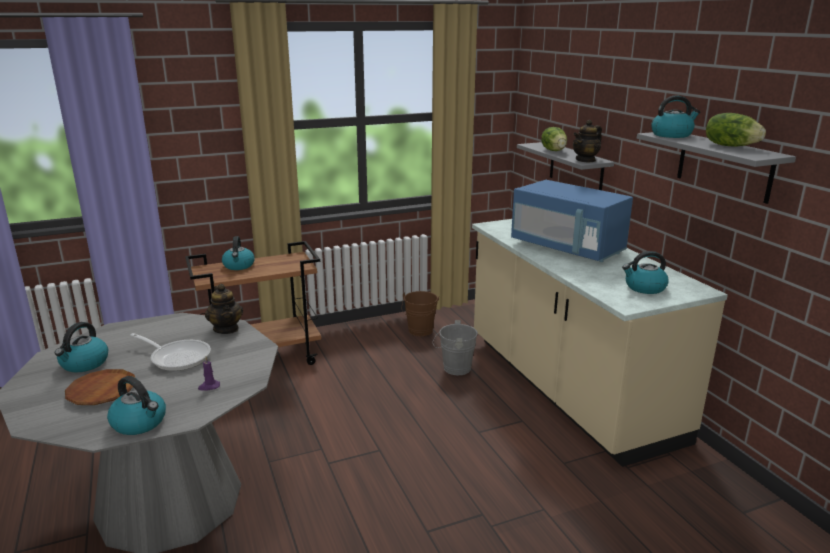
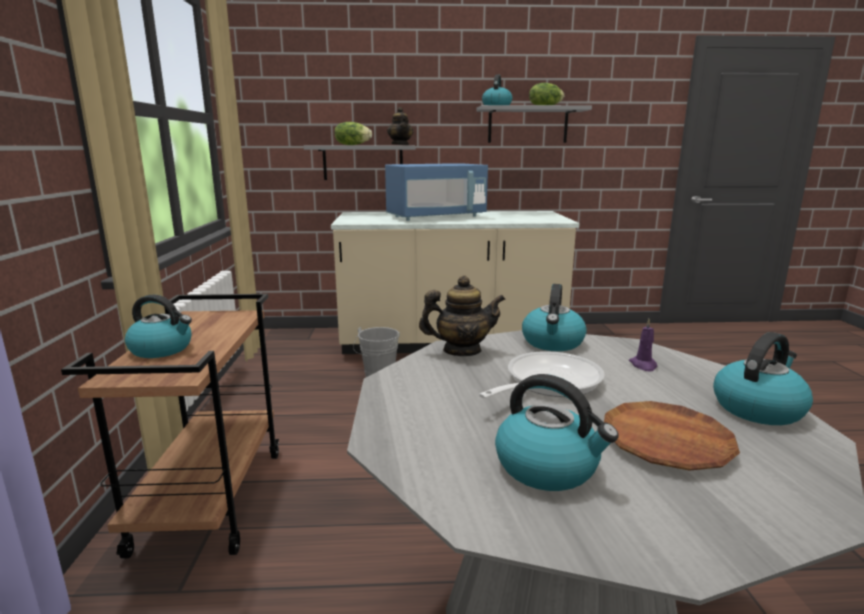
camera: 70 degrees left, 5 degrees down
brown bucket [402,291,439,336] -> none
kettle [622,251,669,294] -> kettle moved to [522,284,587,351]

